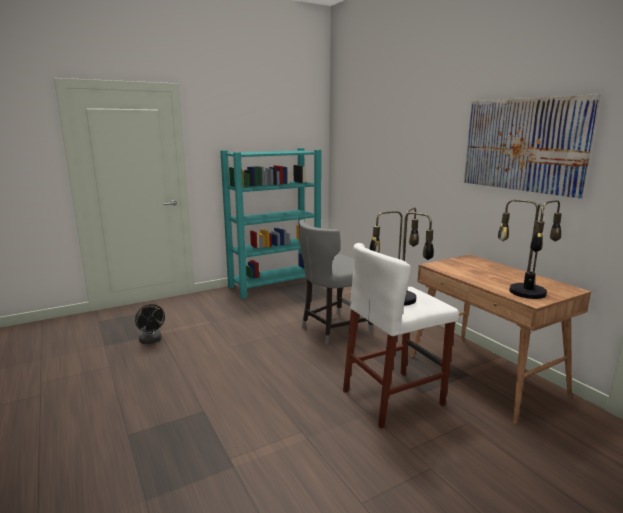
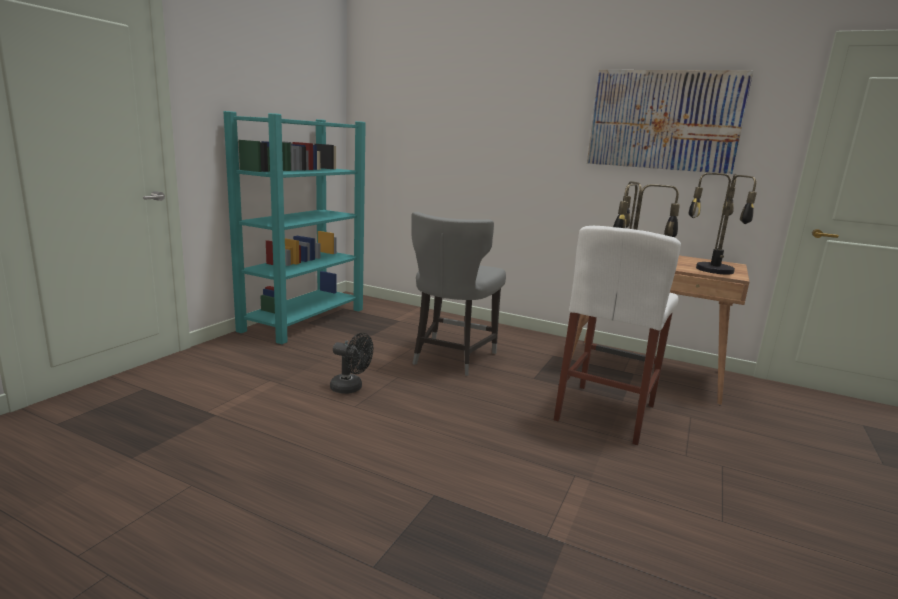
camera: 35 degrees left, 0 degrees up
black fan [135,304,165,344] -> black fan moved to [330,333,373,394]

